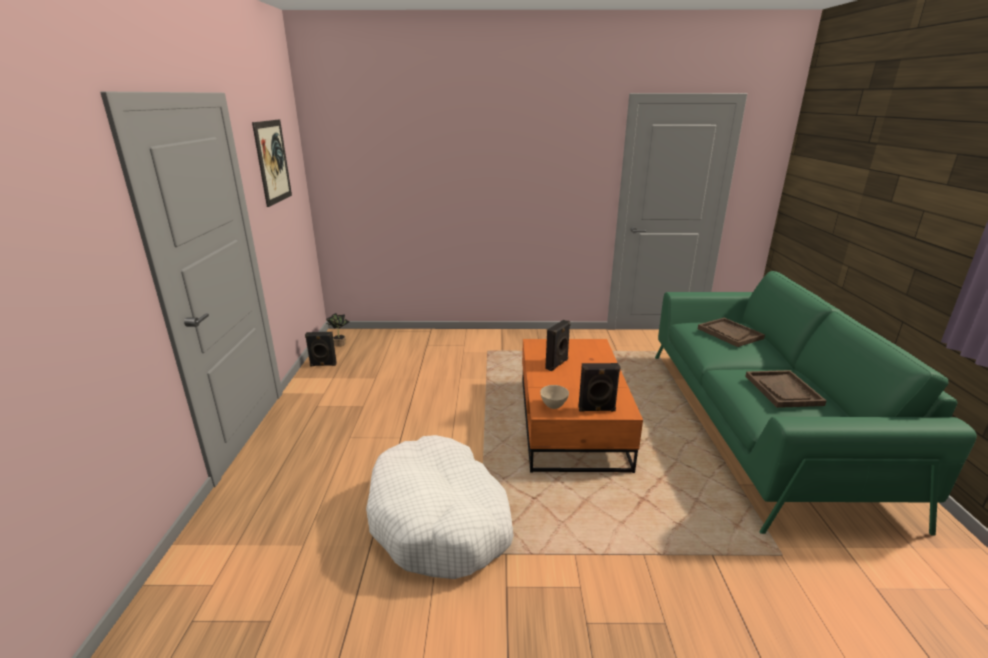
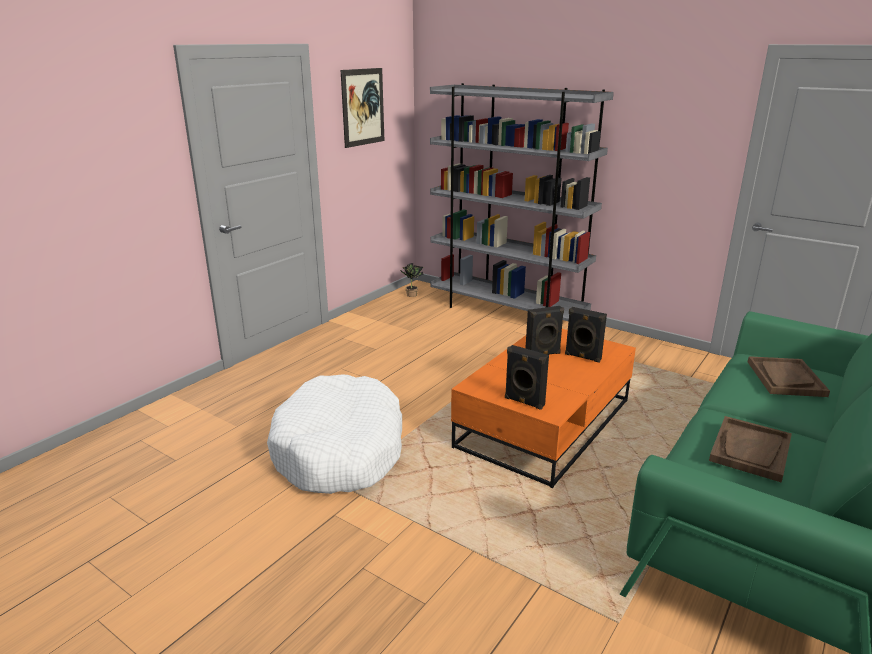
camera: 35 degrees right, 0 degrees up
black speaker [305,332,337,366] -> black speaker moved to [565,307,607,363]
beige bowl [540,385,569,409] -> none
none -> grey bookcase [430,83,614,321]

